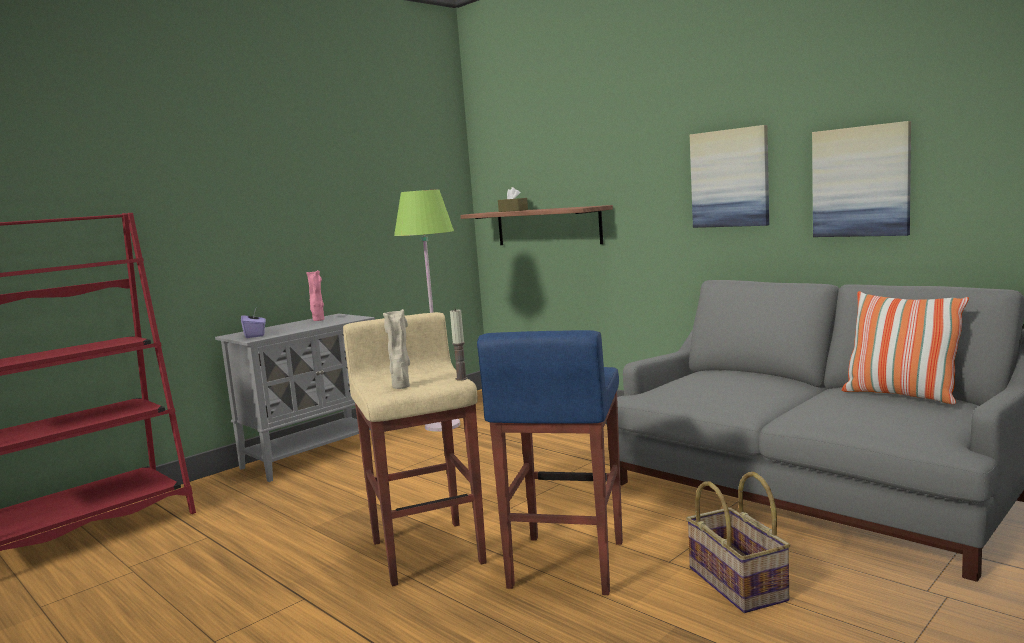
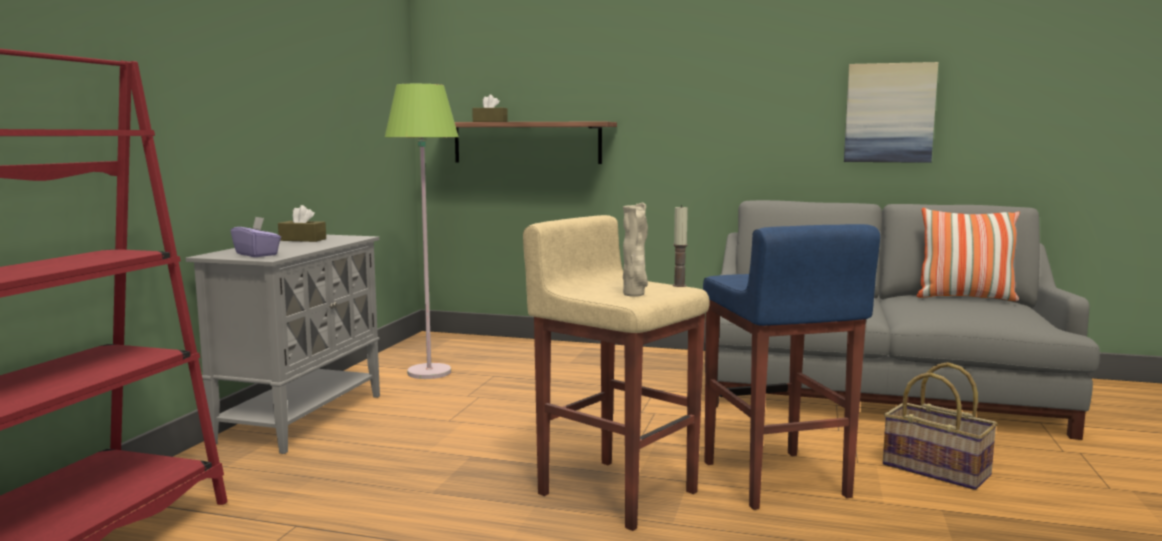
camera: 30 degrees left, 0 degrees up
pink vase [306,270,324,321] -> brown tissue box [278,205,326,242]
picture [690,125,769,228] -> none

